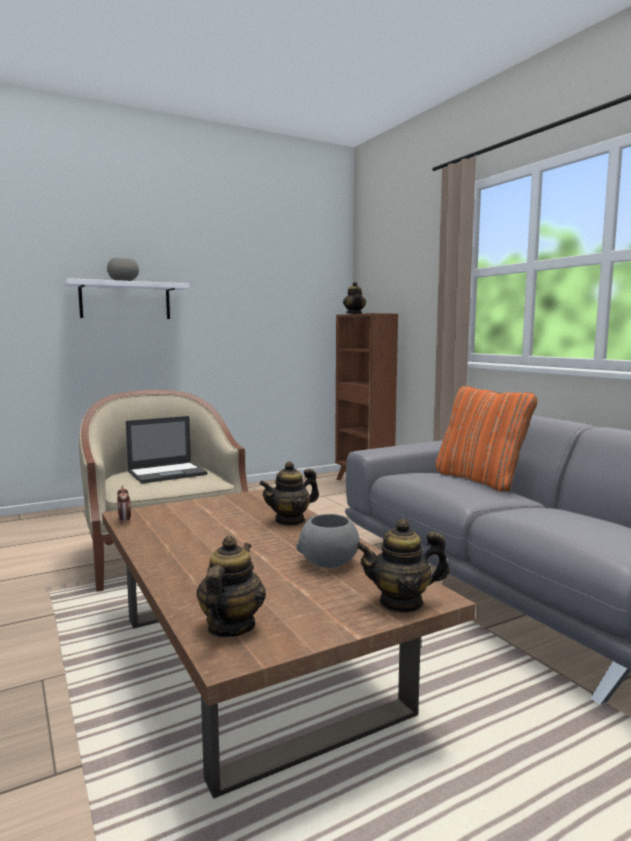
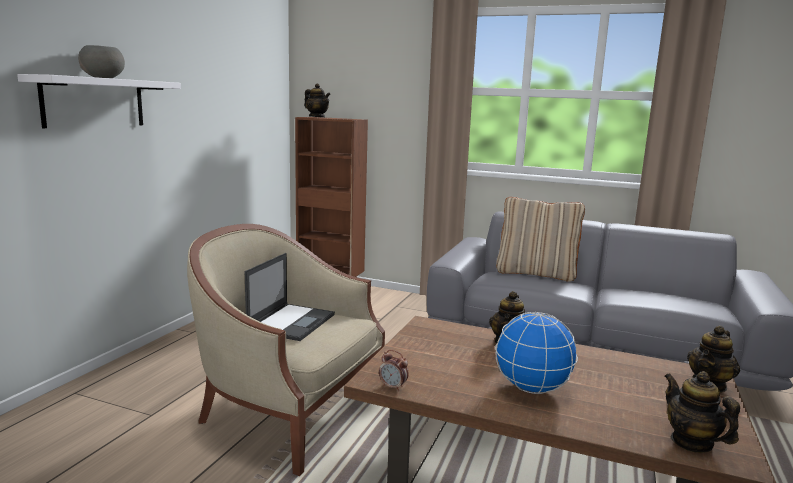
camera: 40 degrees left, 5 degrees up
grey bowl [296,514,360,568] -> none
orange pillow [435,386,537,492] -> beige pillow [496,197,585,282]
none -> globe [495,312,578,394]

